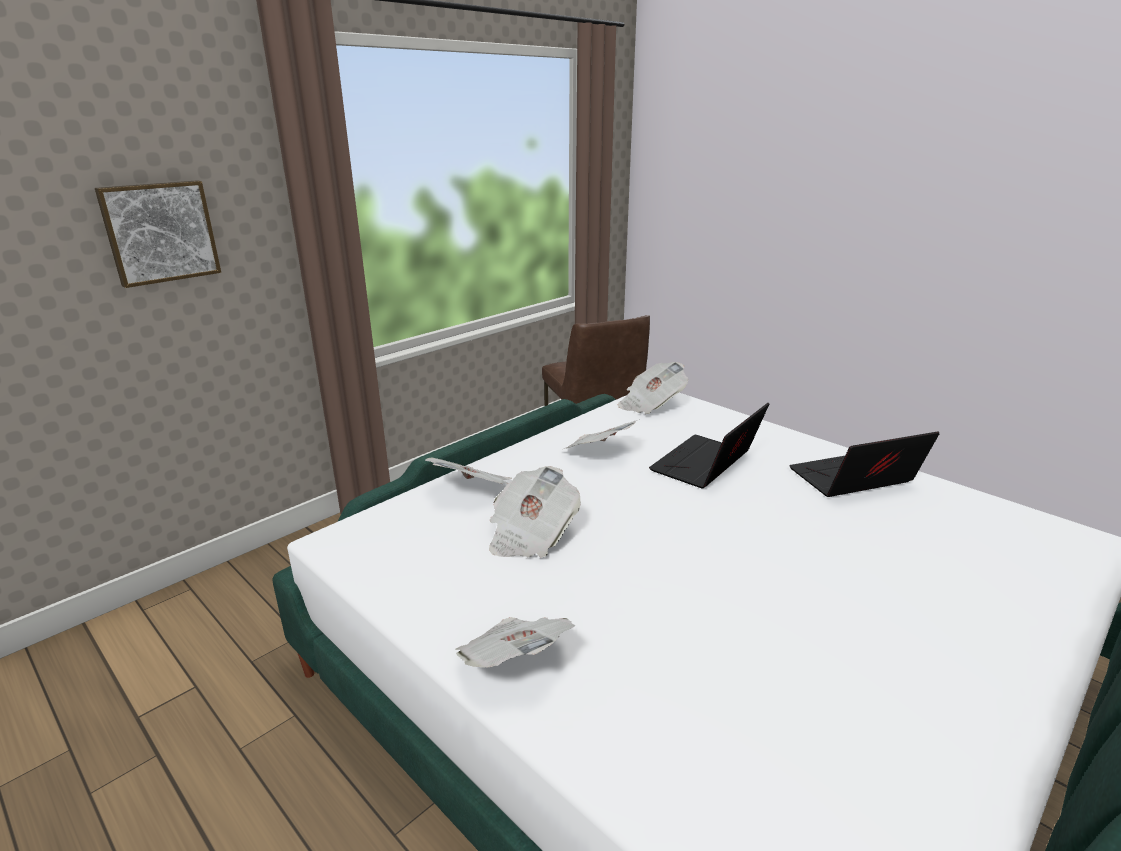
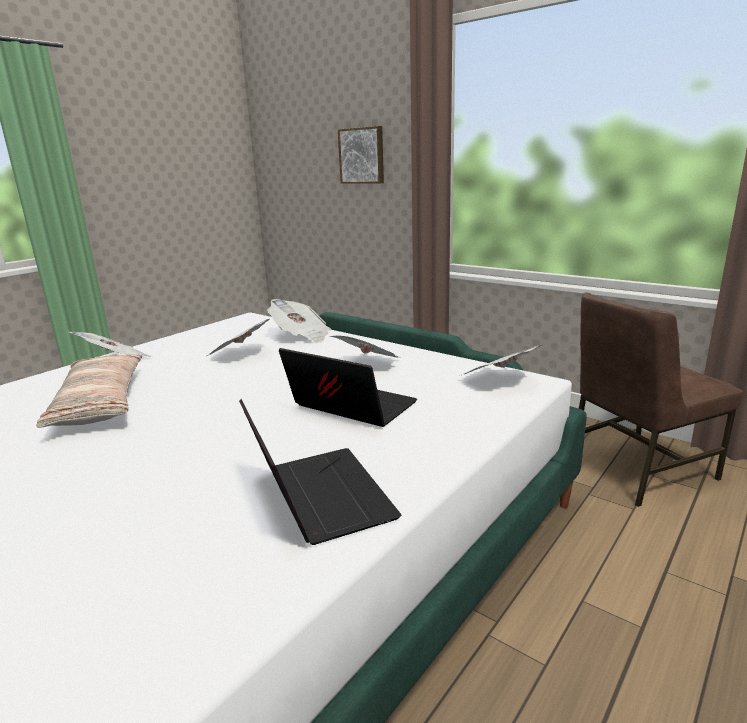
camera: 85 degrees right, 5 degrees down
none -> pillow [36,354,142,428]

